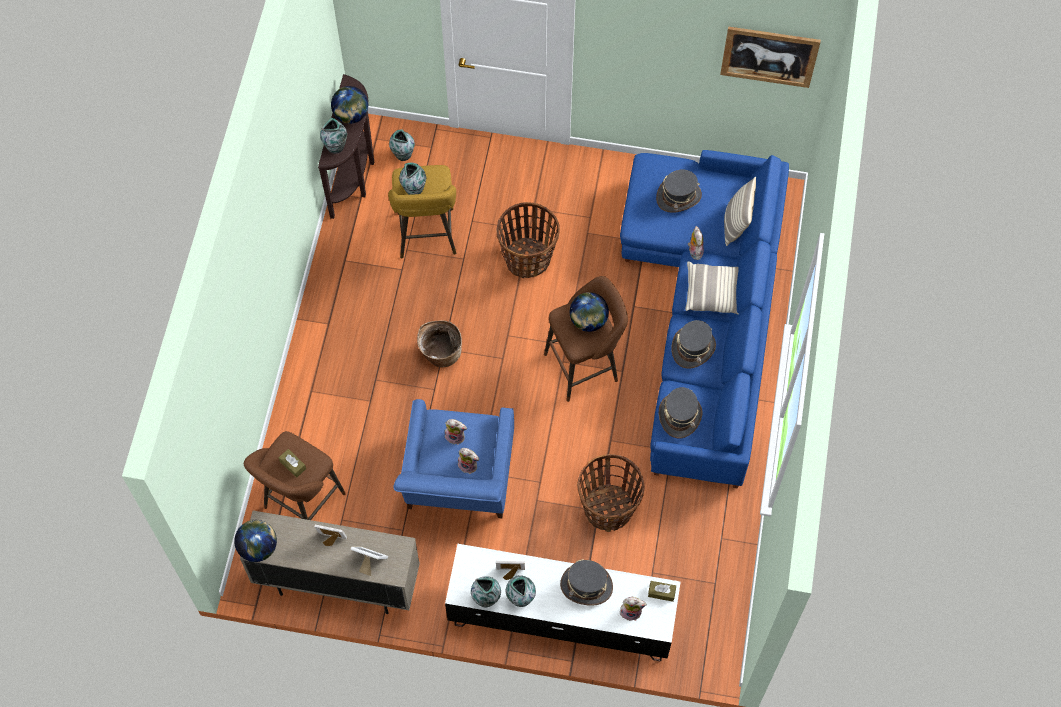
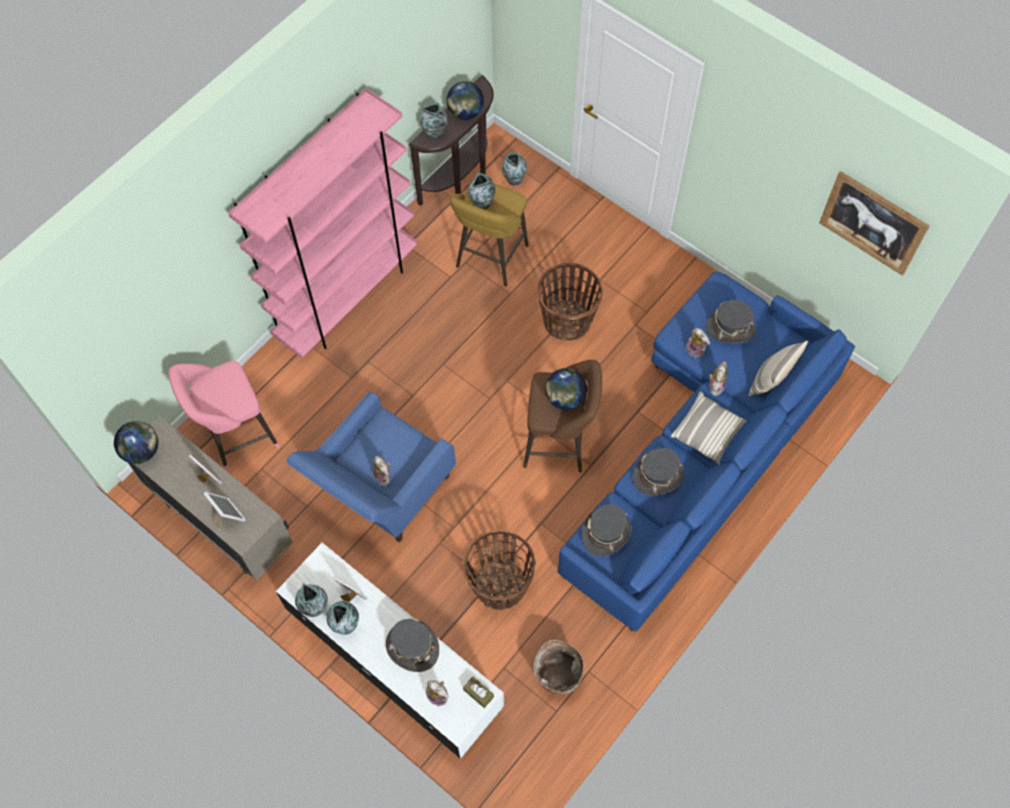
camera: 30 degrees right, 0 degrees up
brown stool [244,431,346,520] -> pink stool [168,361,280,471]
brown tissue box [279,449,306,478] -> none
basket [417,321,462,367] -> basket moved to [533,640,584,695]
plush toy [445,419,467,445] -> plush toy moved to [686,328,710,358]
none -> pink bookcase [228,88,418,358]

